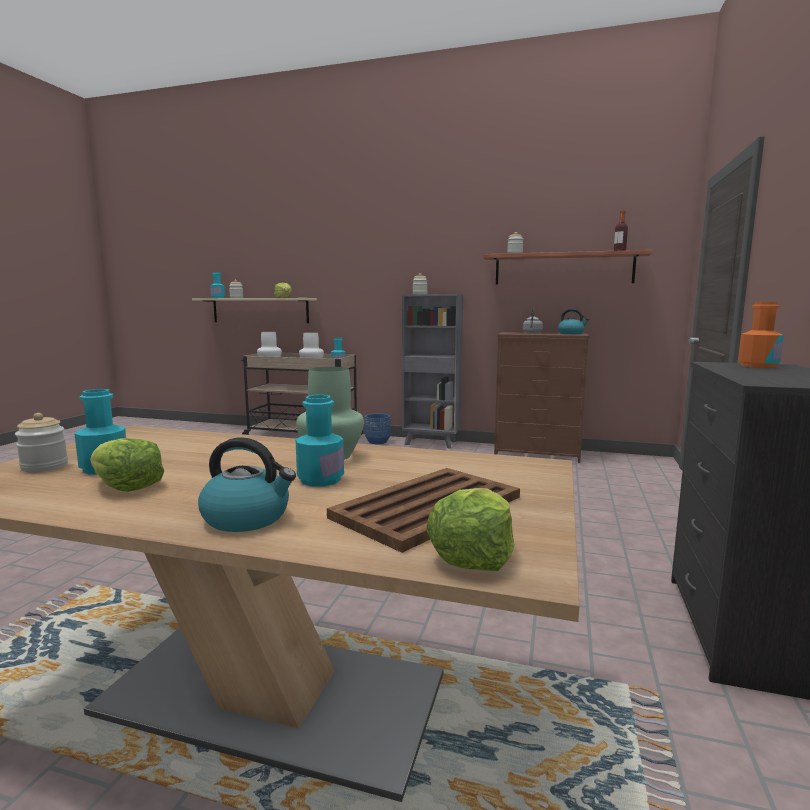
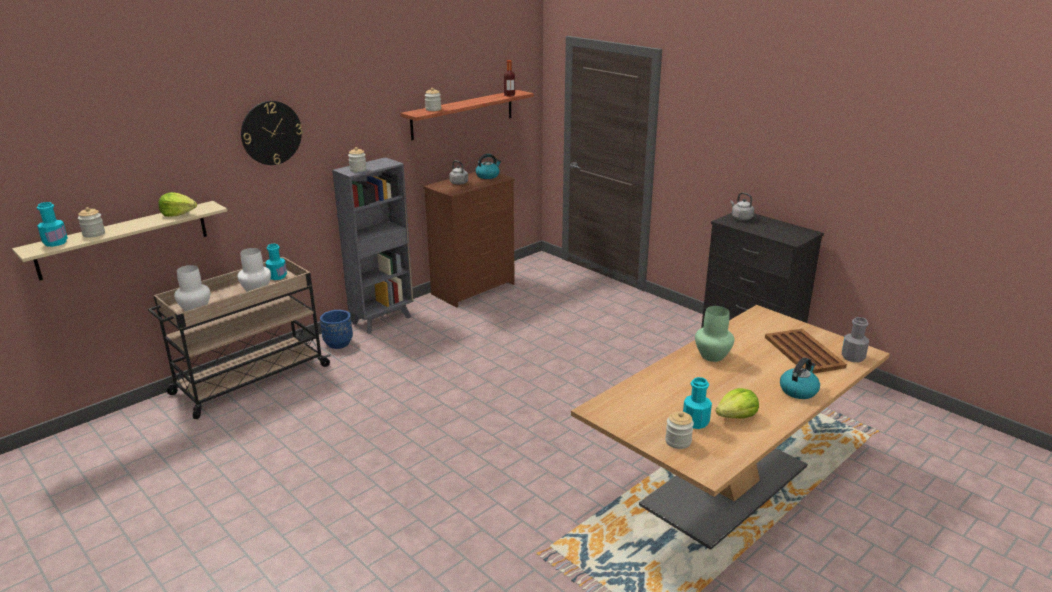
camera: 60 degrees left, 15 degrees up
turquoise bottle [295,395,344,487] -> none
lettuce [426,488,515,571] -> grey bottle [842,317,869,362]
orange bottle [738,302,784,368] -> grey kettle [730,192,754,220]
none -> wall clock [241,101,302,165]

